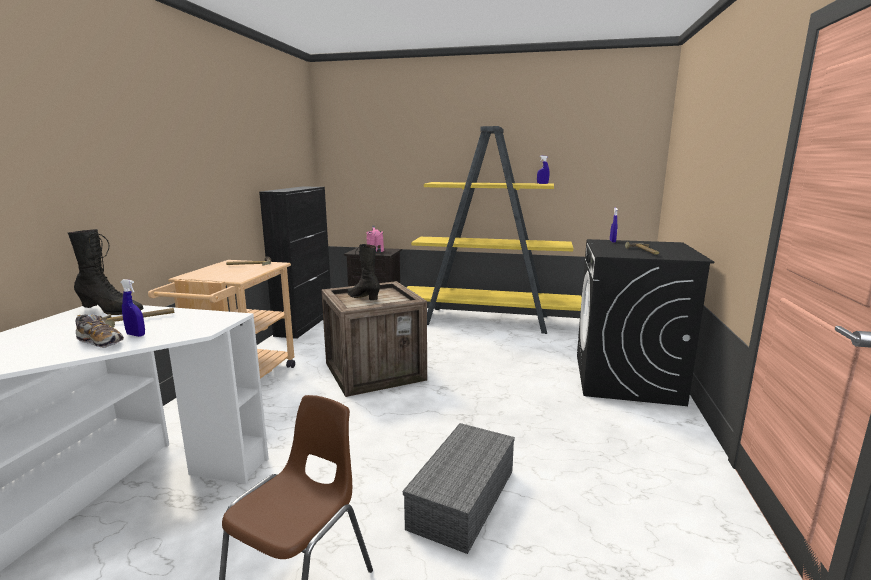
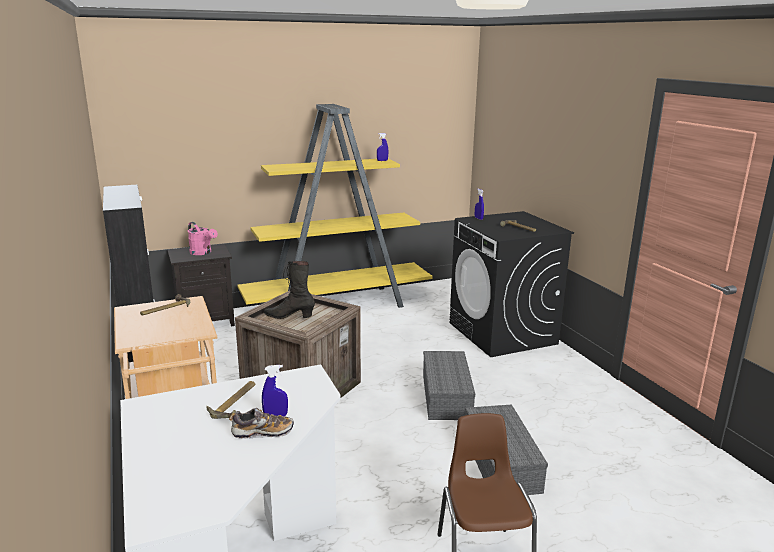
camera: 35 degrees left, 5 degrees up
black boot [68,229,144,315] -> none
none -> grey storage box [423,351,475,420]

